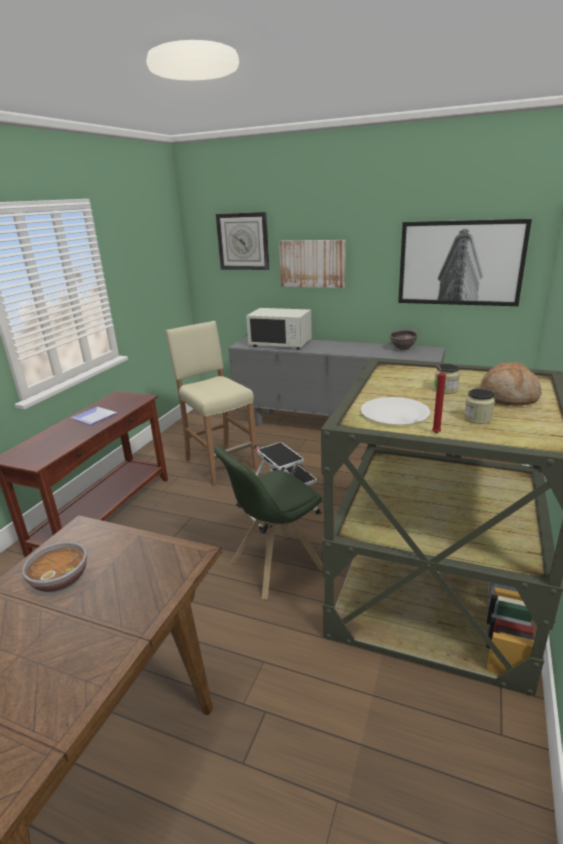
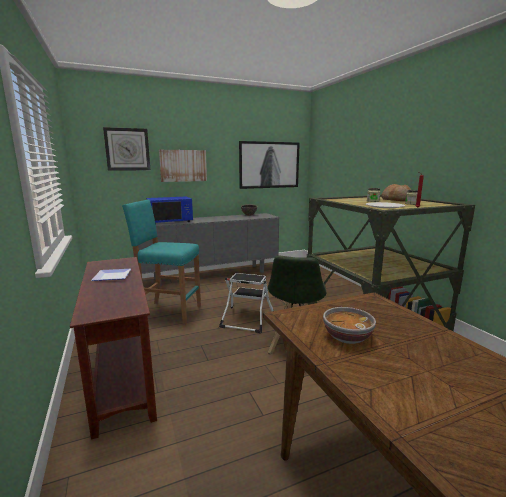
camera: 45 degrees left, 10 degrees down
beige stool [165,321,259,486] -> turquoise stool [122,199,201,325]
white microwave [246,308,312,350] -> blue microwave [146,196,193,224]

